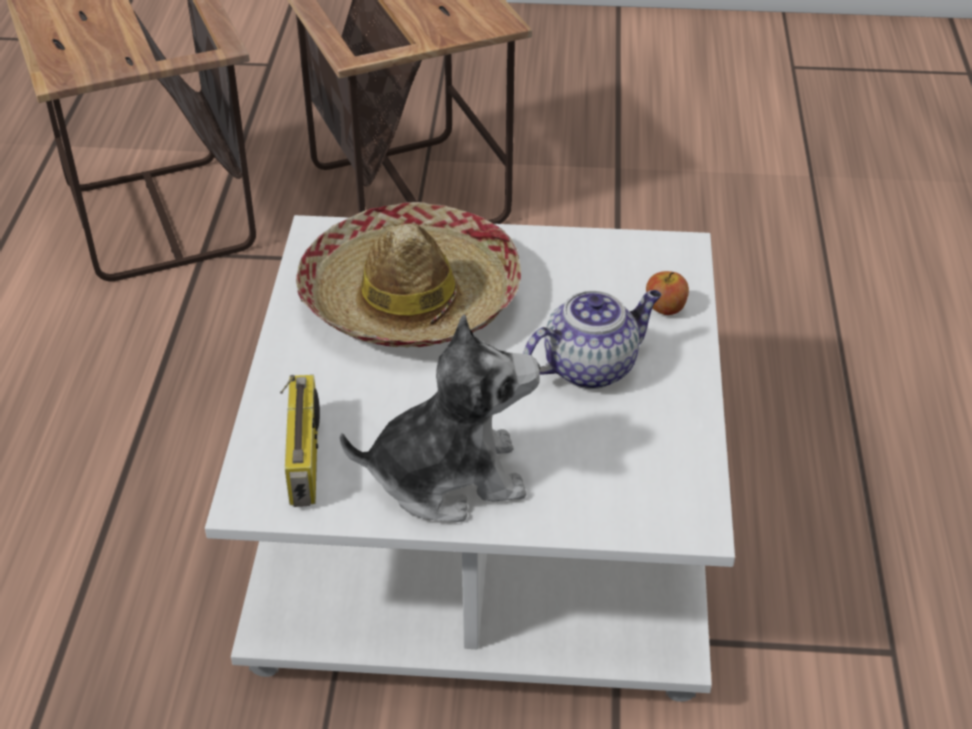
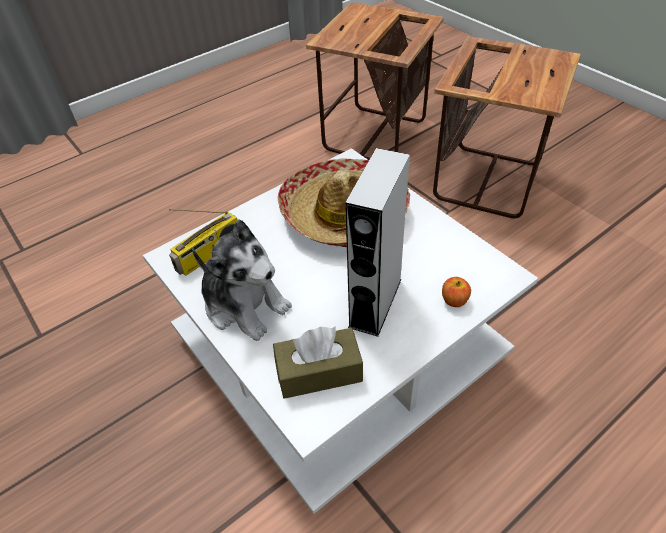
camera: 50 degrees right, 5 degrees up
teapot [523,290,662,389] -> grey speaker [345,148,410,337]
none -> brown tissue box [273,326,363,399]

